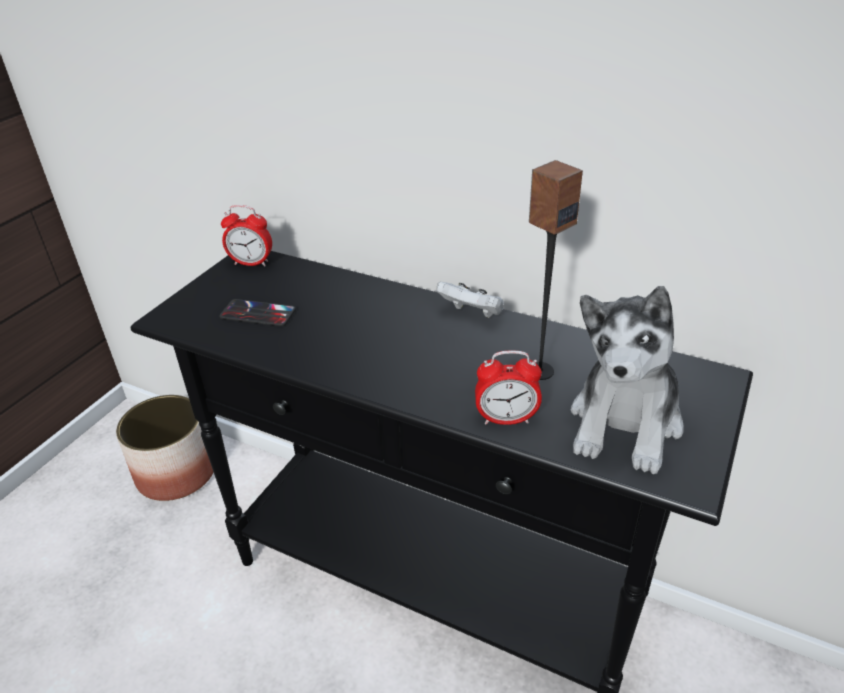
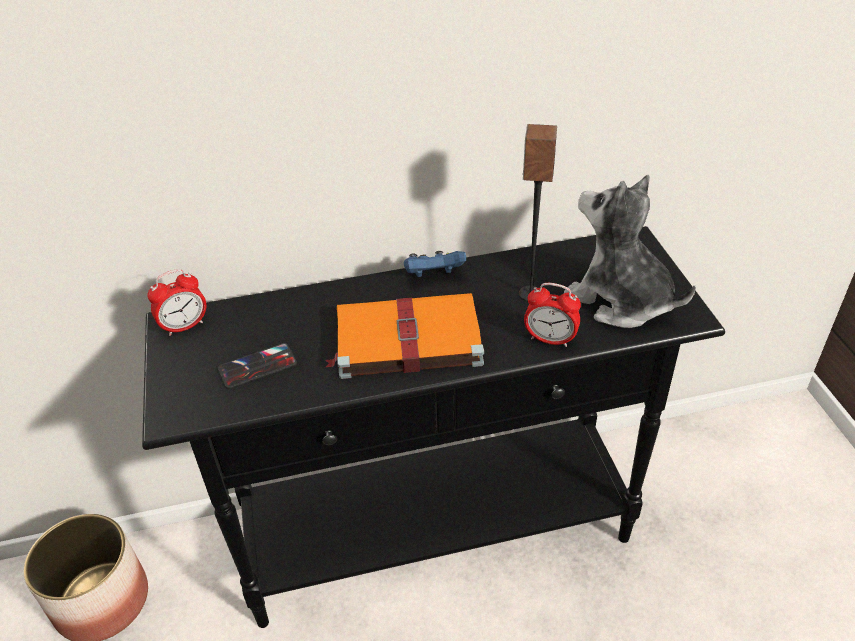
camera: 40 degrees left, 5 degrees up
white game controller [436,282,504,318] -> blue game controller [404,251,466,277]
alarm clock [475,350,542,425] -> alarm clock turned 60 degrees clockwise [524,283,581,347]
plush toy [571,286,684,474] -> plush toy turned 150 degrees clockwise [564,175,696,328]
none -> orange book [325,293,484,379]

